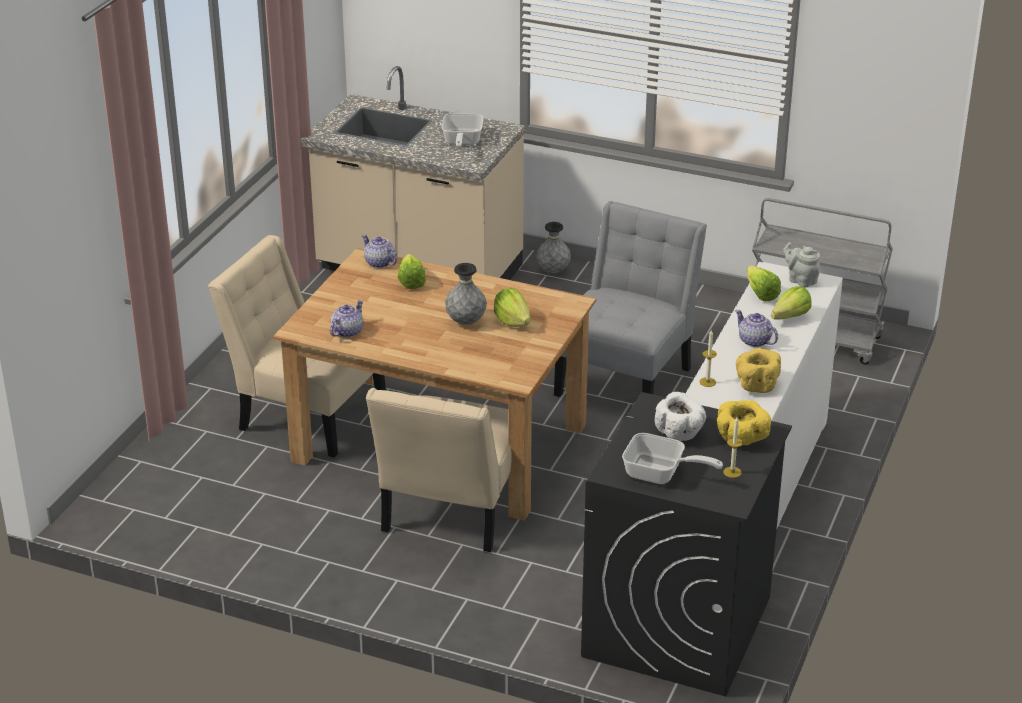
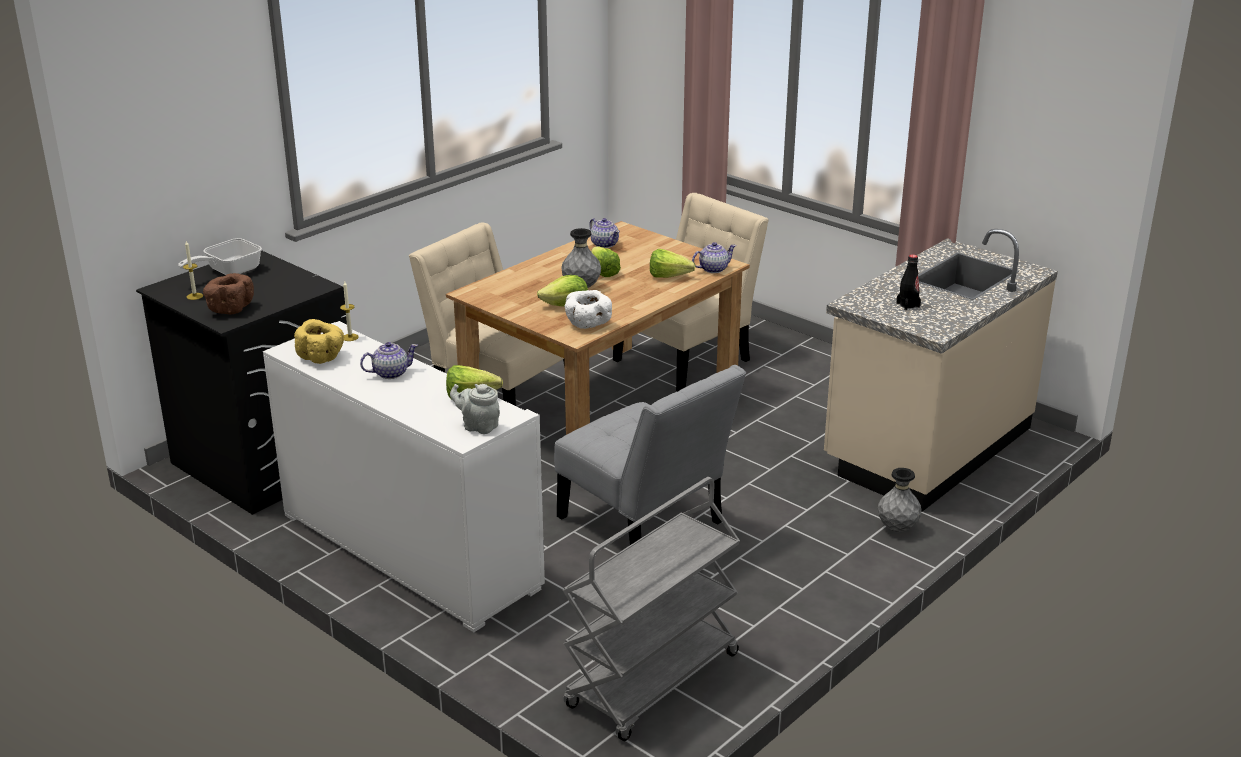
camera: 110 degrees right, 5 degrees down
frying pan [441,113,484,147] -> black bottle [896,254,921,310]
white bowl [655,392,706,441] -> white bowl moved to [565,290,612,329]
yellow bowl [717,400,771,446] -> brown bowl [203,273,254,315]
lettuce [771,286,812,320] -> lettuce moved to [591,246,621,277]
grey teapot [783,242,820,288] -> grey teapot turned 135 degrees counterclockwise [450,384,500,434]

